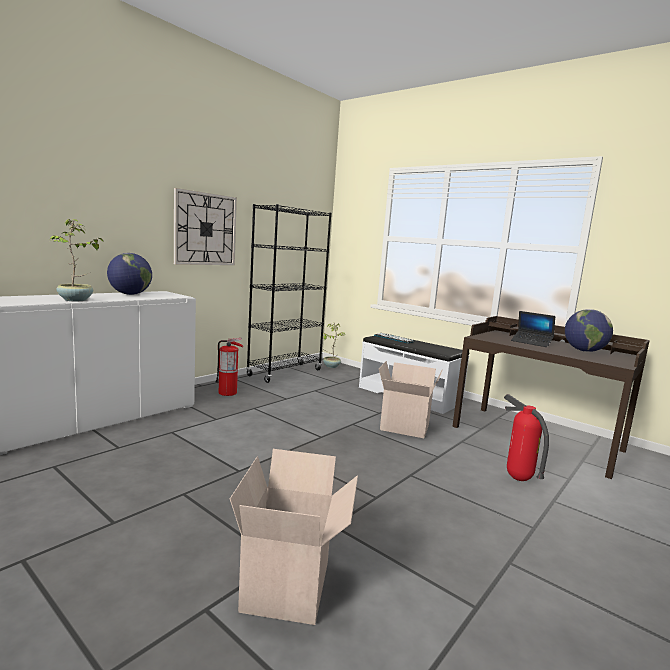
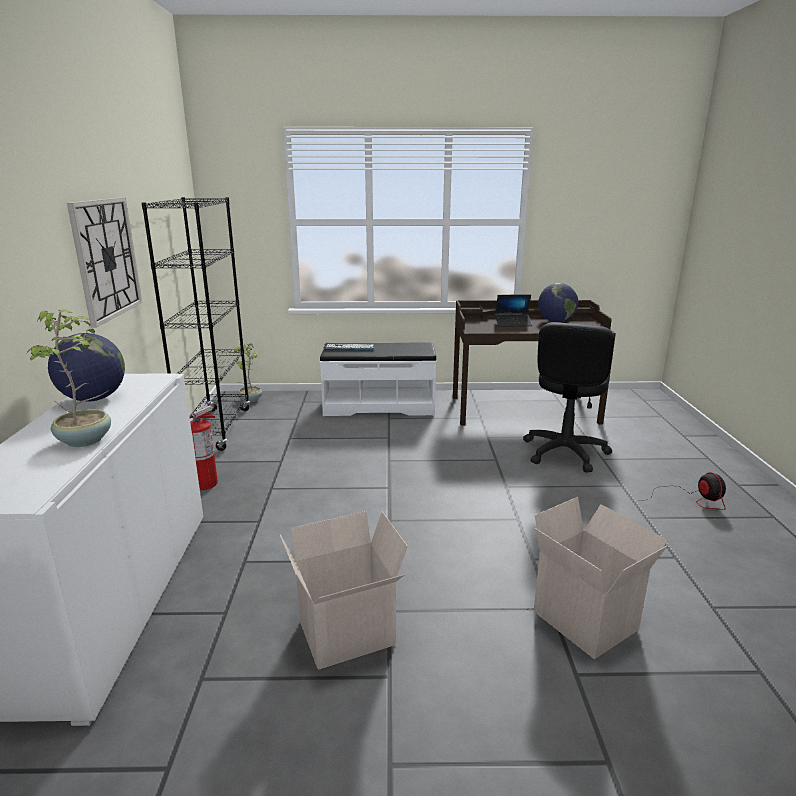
camera: 40 degrees left, 10 degrees up
cardboard box [379,361,443,438] -> cardboard box moved to [280,511,408,670]
fire extinguisher [504,394,549,481] -> black office chair [523,322,614,472]
none -> fan [641,472,726,510]

